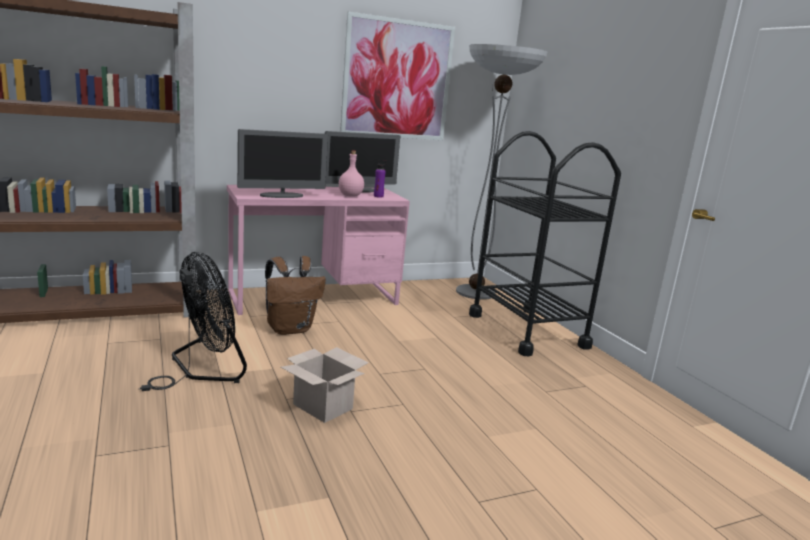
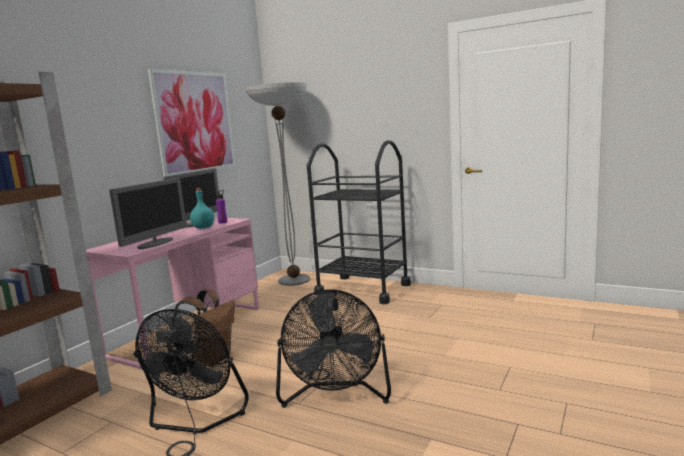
camera: 35 degrees left, 5 degrees down
cardboard box [281,347,369,423] -> black fan [276,289,391,408]
pink bottle [339,150,364,197] -> turquoise bottle [190,188,214,229]

